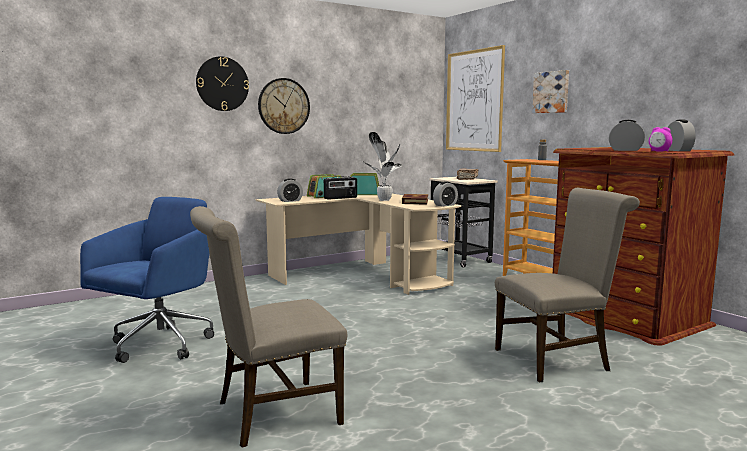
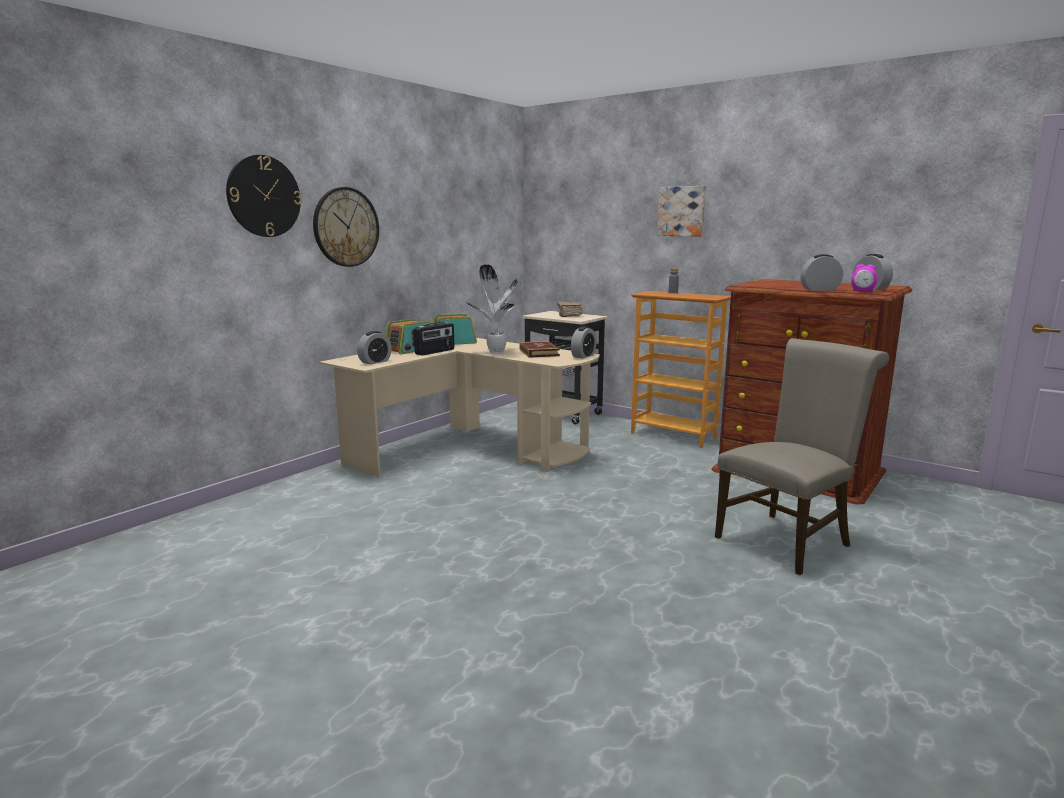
camera: 20 degrees left, 5 degrees up
blue office chair [80,197,214,363] -> none
beige chair [190,206,347,448] -> none
picture [446,45,505,152] -> none

